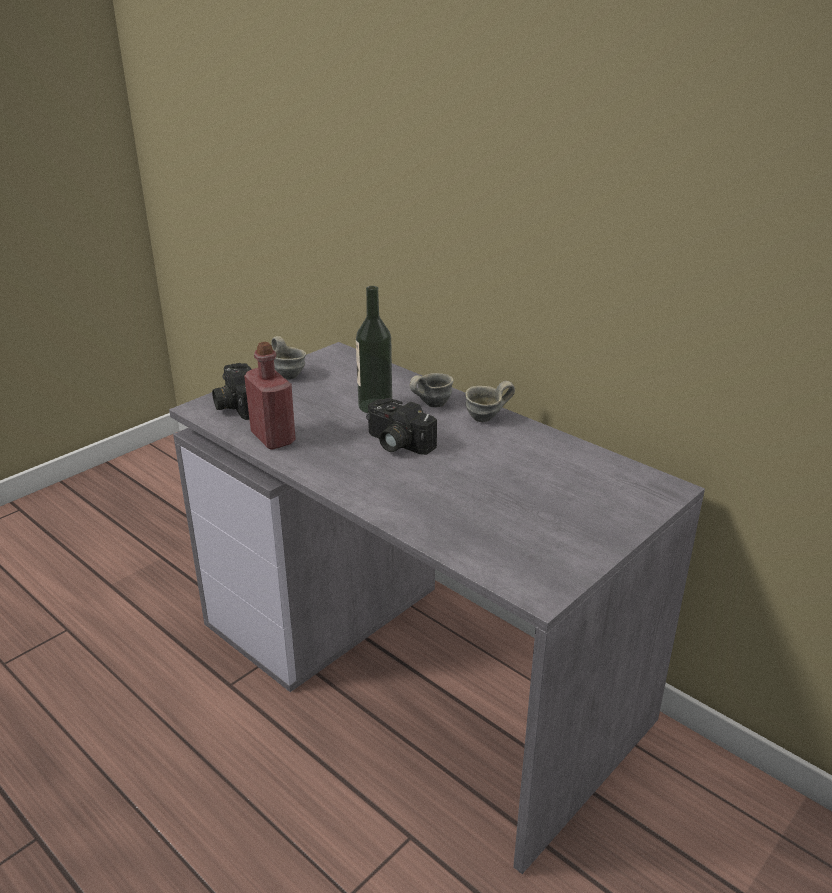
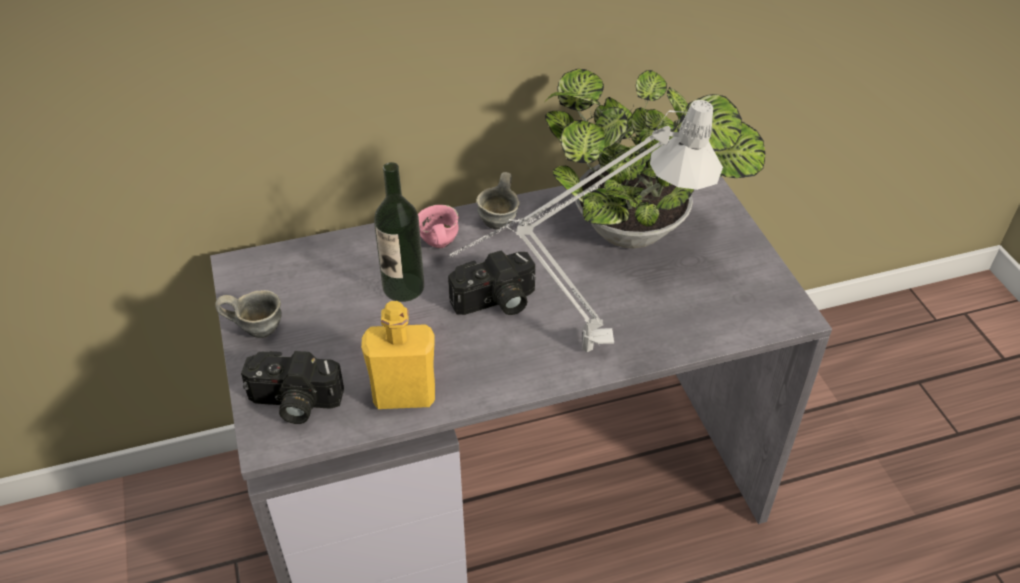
camera: 60 degrees left, 15 degrees up
red bottle [244,342,296,449] -> yellow bottle [361,301,435,409]
grey mug [410,373,454,407] -> pink mug [418,205,459,248]
none -> grey table lamp [450,100,723,352]
none -> potted plant [543,69,765,248]

